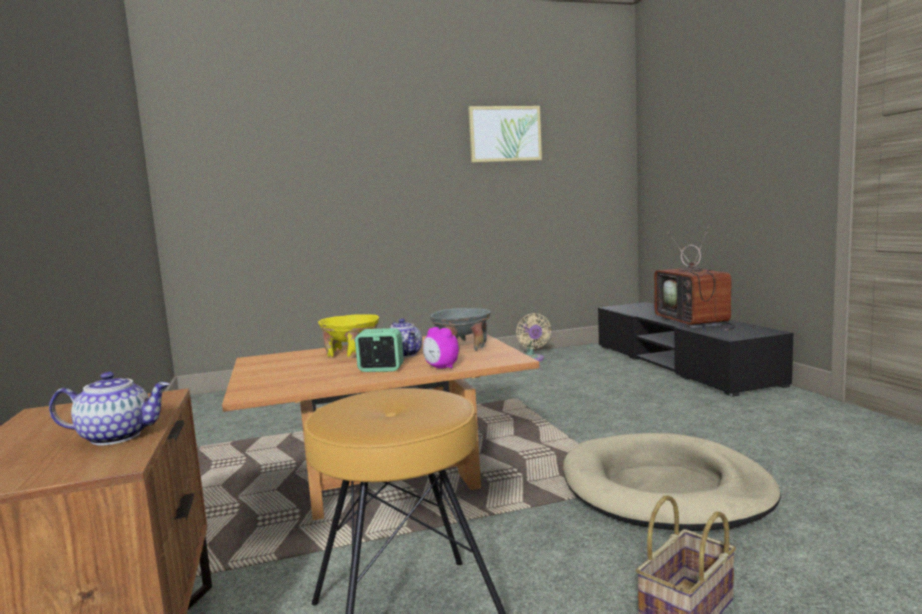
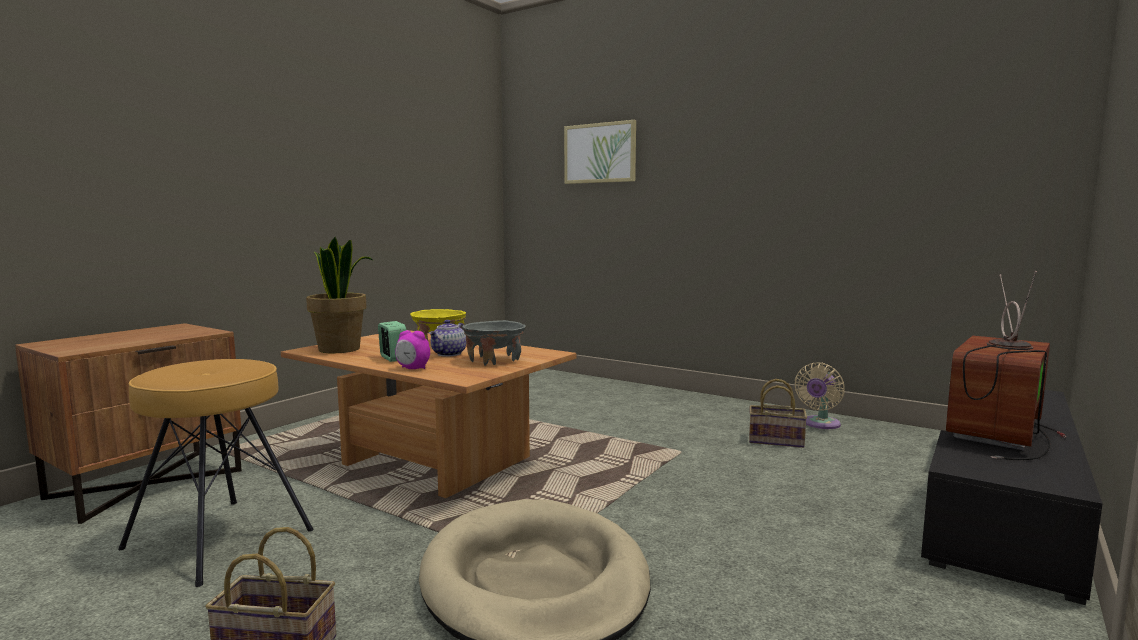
camera: 50 degrees right, 0 degrees up
teapot [49,372,170,445] -> none
alarm clock [423,327,459,369] -> alarm clock turned 75 degrees counterclockwise [395,330,430,369]
picture [468,106,542,163] -> picture moved to [564,120,636,184]
none -> potted plant [306,237,373,353]
none -> basket [749,379,807,448]

